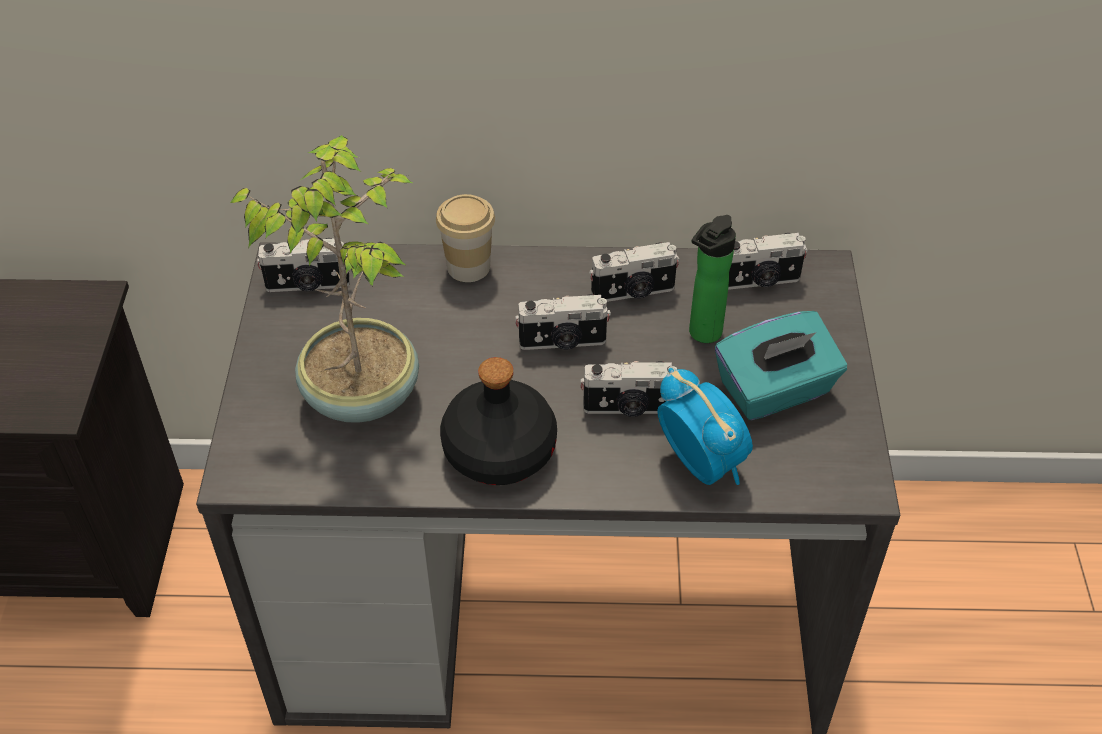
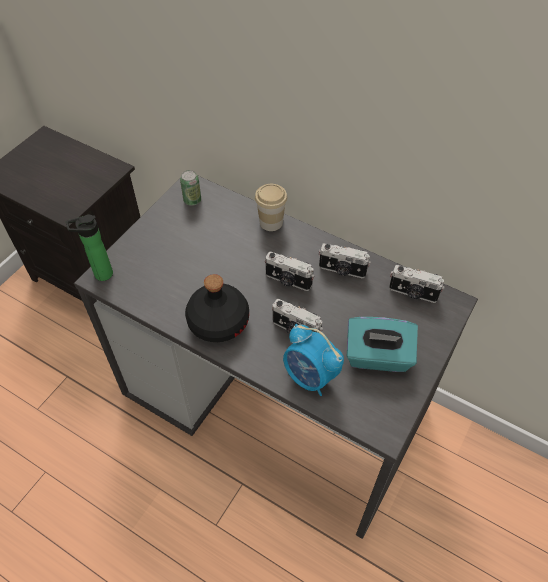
camera: 30 degrees right, 5 degrees up
potted plant [230,135,419,423] -> none
camera [257,238,350,292] -> can [180,170,201,206]
alarm clock [657,368,753,485] -> alarm clock turned 135 degrees clockwise [283,324,344,396]
bottle [689,215,736,343] -> bottle moved to [66,215,113,281]

